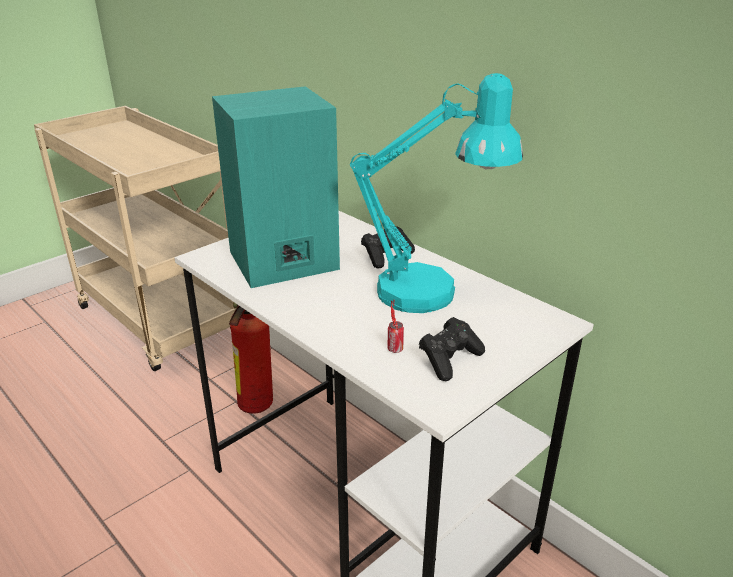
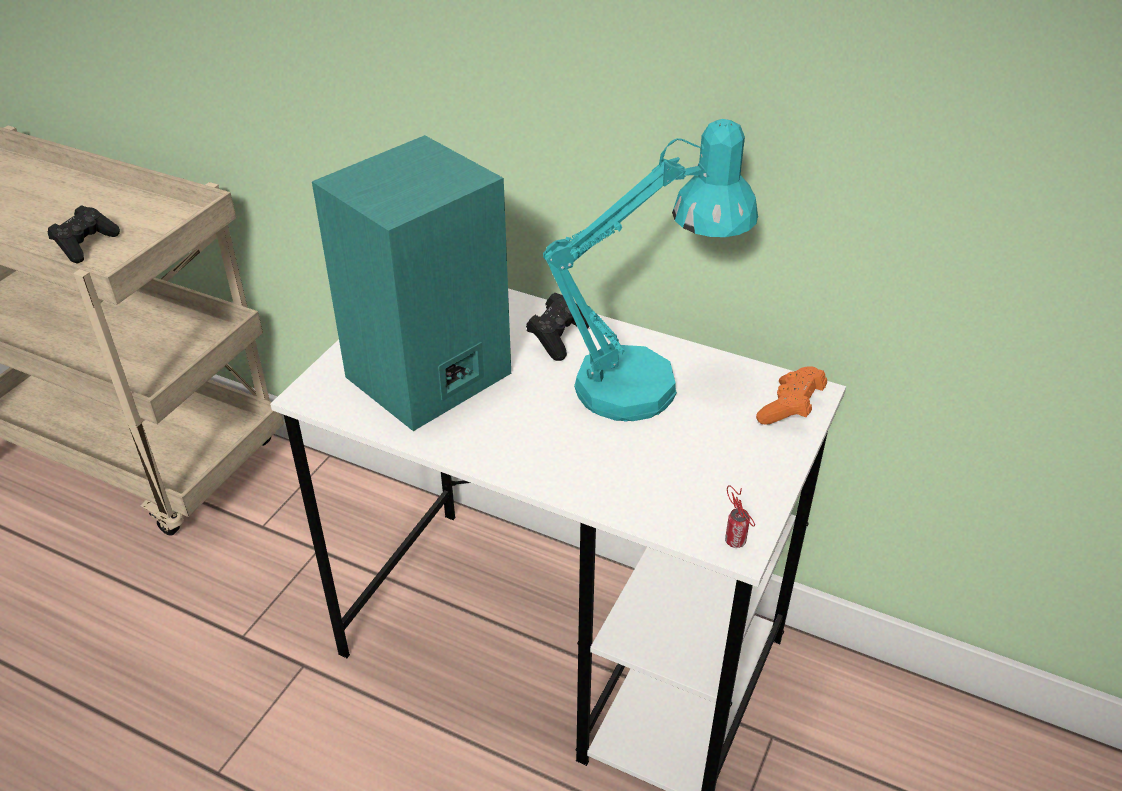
camera: 20 degrees left, 10 degrees up
fire extinguisher [229,302,273,414] -> none
can [387,301,404,353] -> can moved to [725,485,755,548]
black game controller [419,317,485,381] -> black game controller moved to [47,205,120,263]
none -> orange game controller [756,366,827,425]

